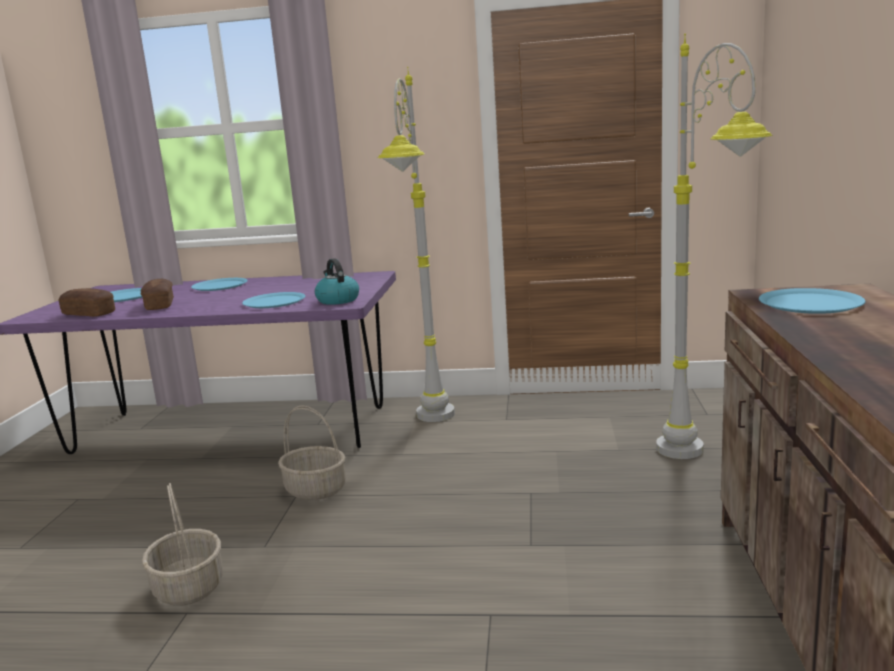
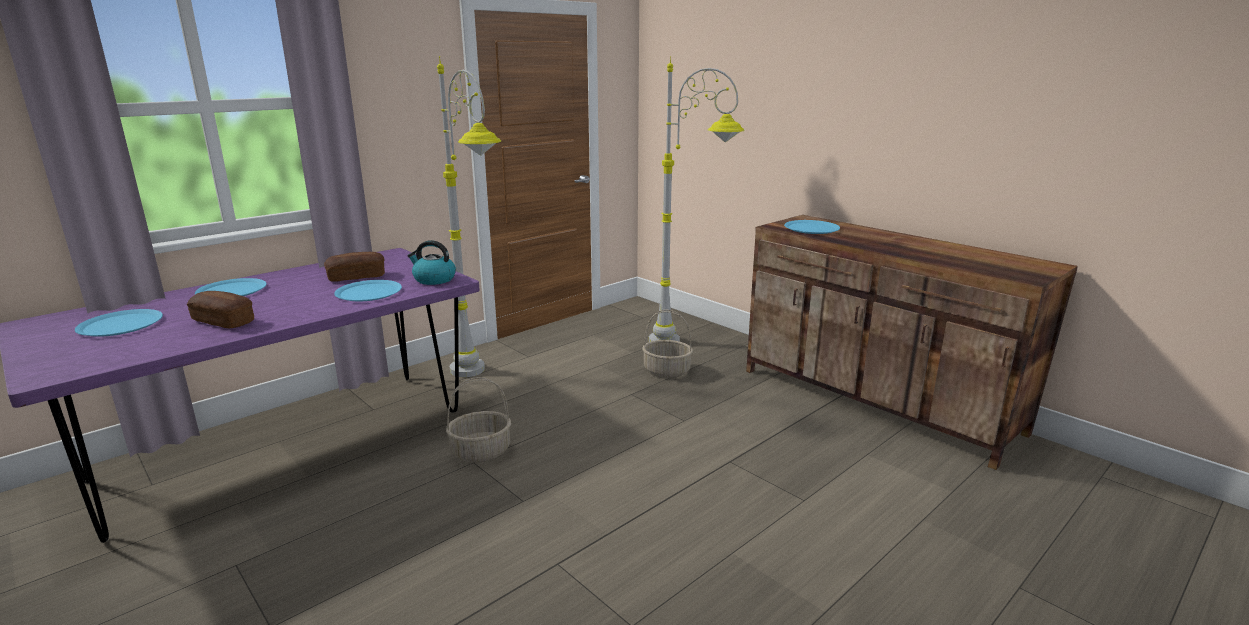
camera: 50 degrees left, 5 degrees up
bread [58,288,115,317] -> bread moved to [324,252,385,282]
basket [142,483,223,606] -> basket moved to [642,310,693,378]

